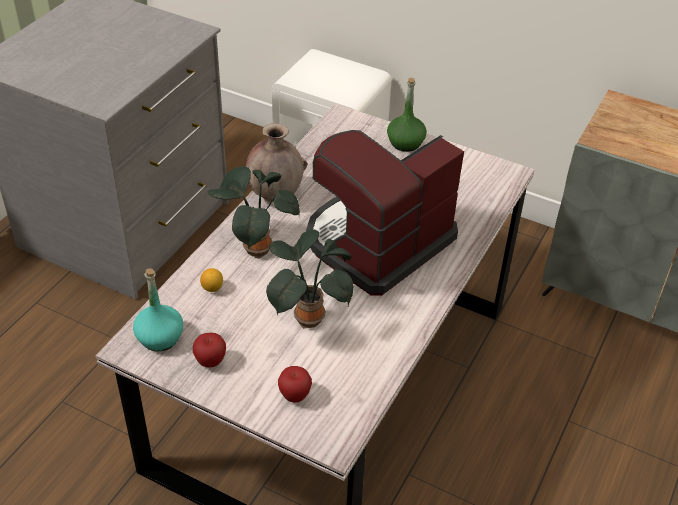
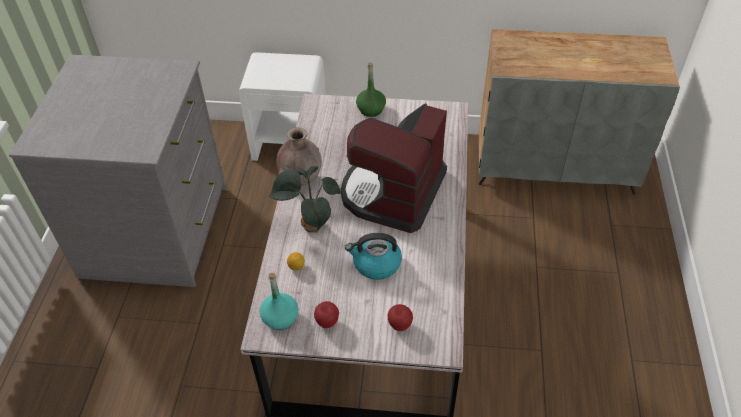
camera: 20 degrees left, 5 degrees up
potted plant [266,229,354,329] -> kettle [345,233,402,280]

